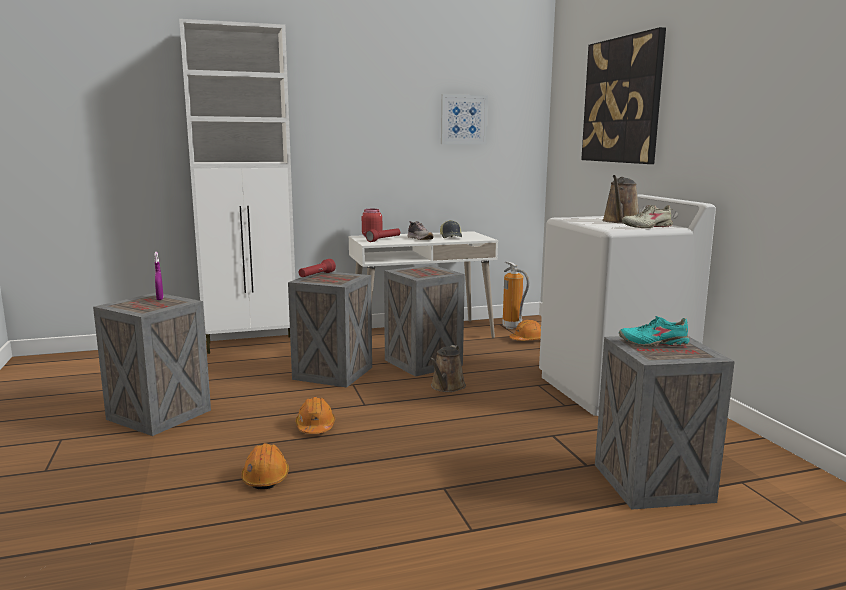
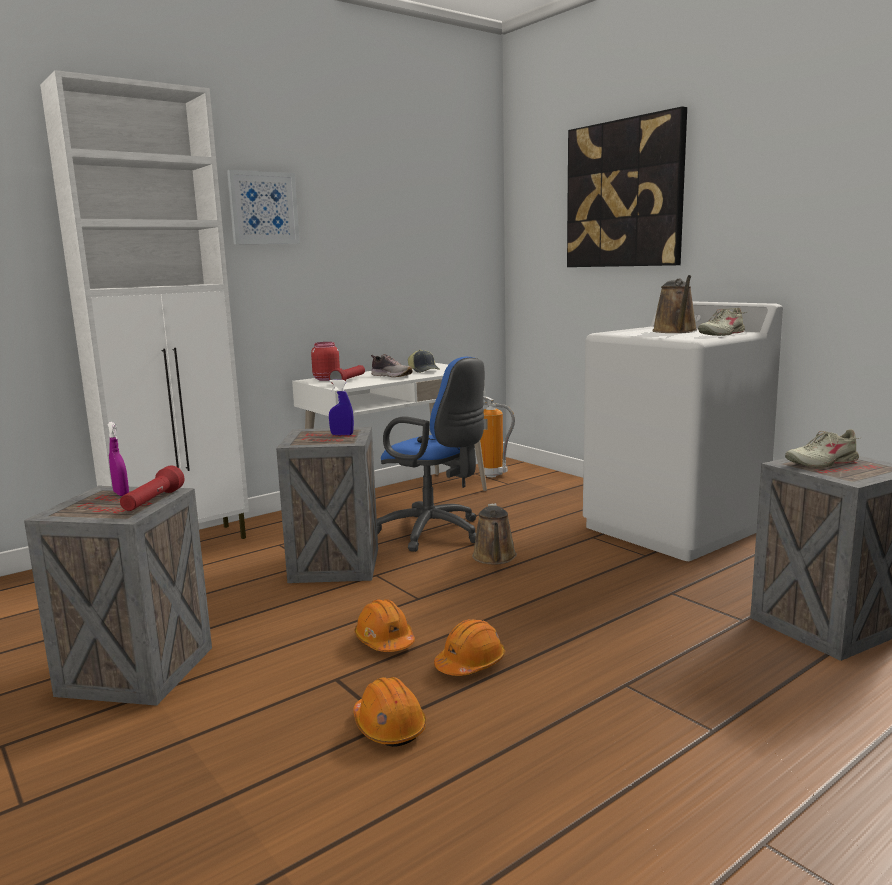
camera: 20 degrees left, 0 degrees up
red flashlight [299,259,336,277] -> red flashlight moved to [120,465,184,511]
crate [384,265,465,377] -> blue office chair [377,357,485,552]
picture [441,94,488,145] -> picture moved to [227,170,300,244]
orange hard hat [509,320,541,341] -> orange hard hat moved to [434,619,505,676]
turquoise shoe [619,316,690,347] -> beige shoe [785,429,859,468]
none -> blue spray bottle [329,380,354,435]

